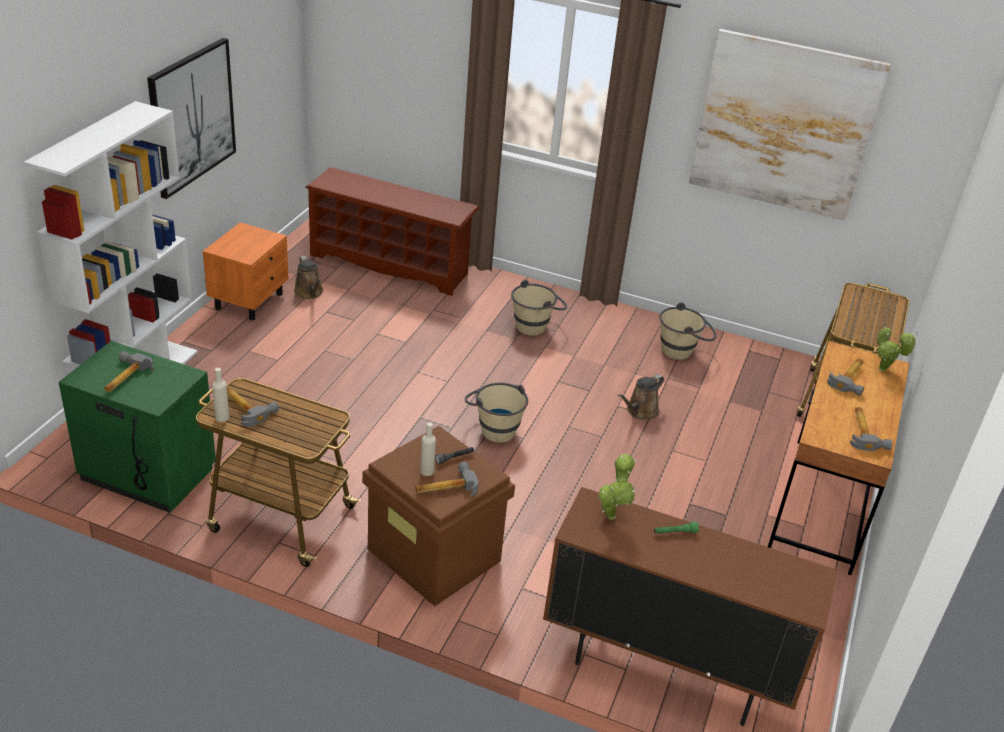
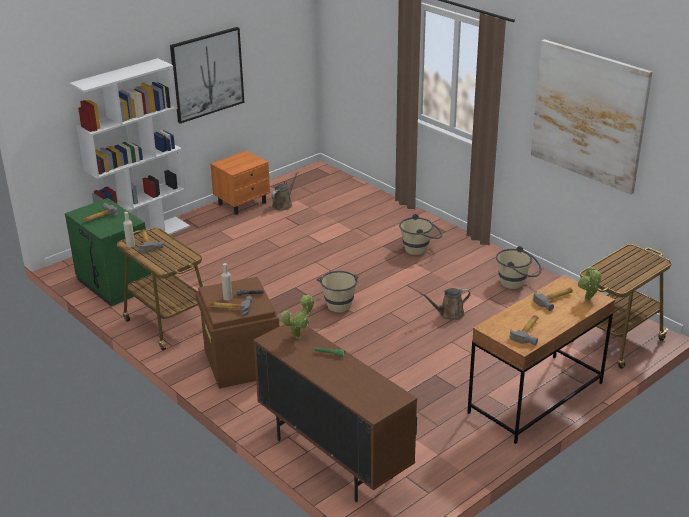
camera: 30 degrees right, 5 degrees down
brown watering can [294,256,323,299] -> brown watering can turned 150 degrees counterclockwise [271,172,298,211]
brown shoe rack [305,167,479,296] -> none

